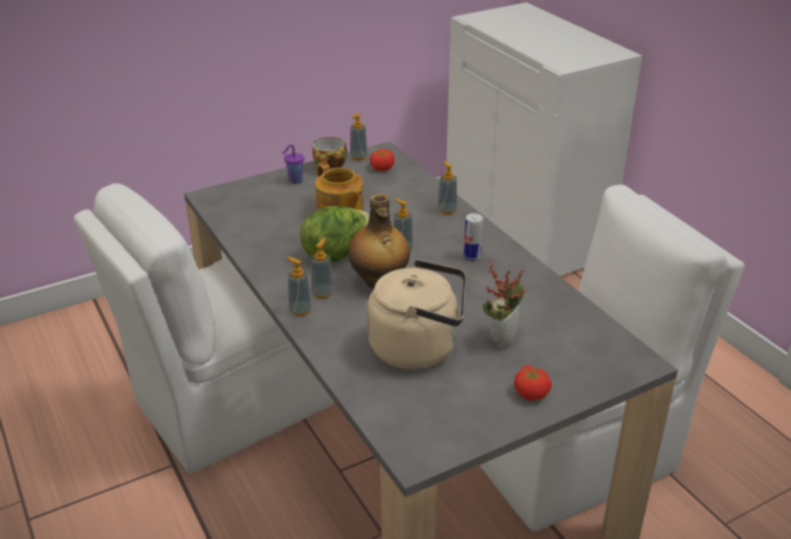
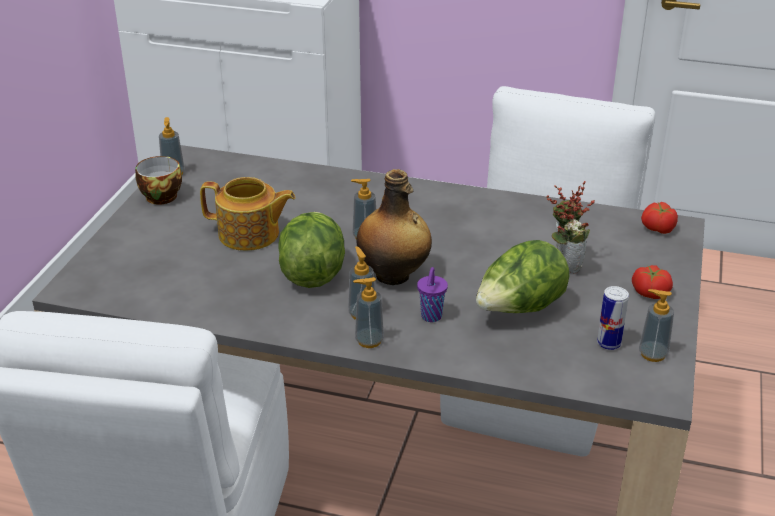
camera: 45 degrees left, 0 degrees up
purple cup [282,144,304,184] -> purple cup moved to [417,267,448,322]
beige kettle [367,260,466,369] -> lettuce [476,240,569,313]
tomato [370,149,395,171] -> tomato moved to [641,202,678,234]
soap dispenser [438,161,457,215] -> soap dispenser moved to [639,289,674,362]
can [464,213,483,261] -> can moved to [597,286,629,350]

